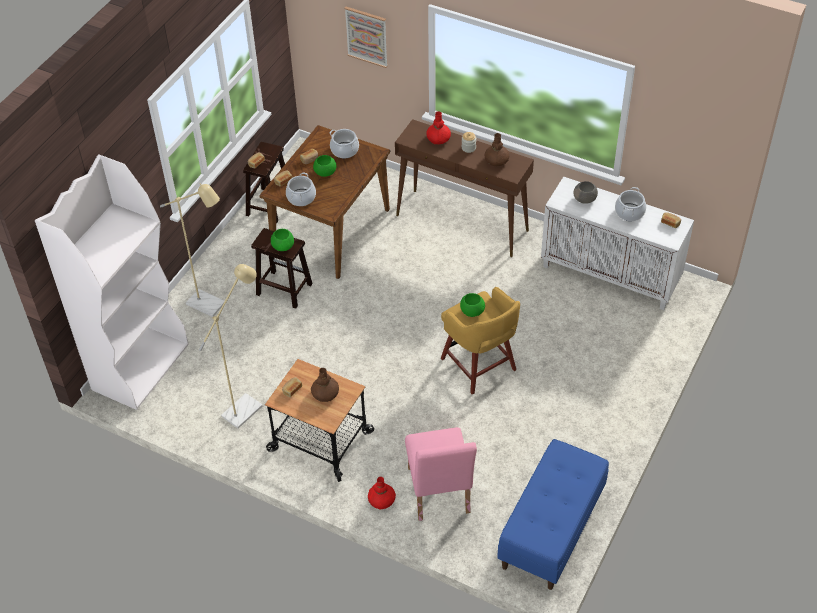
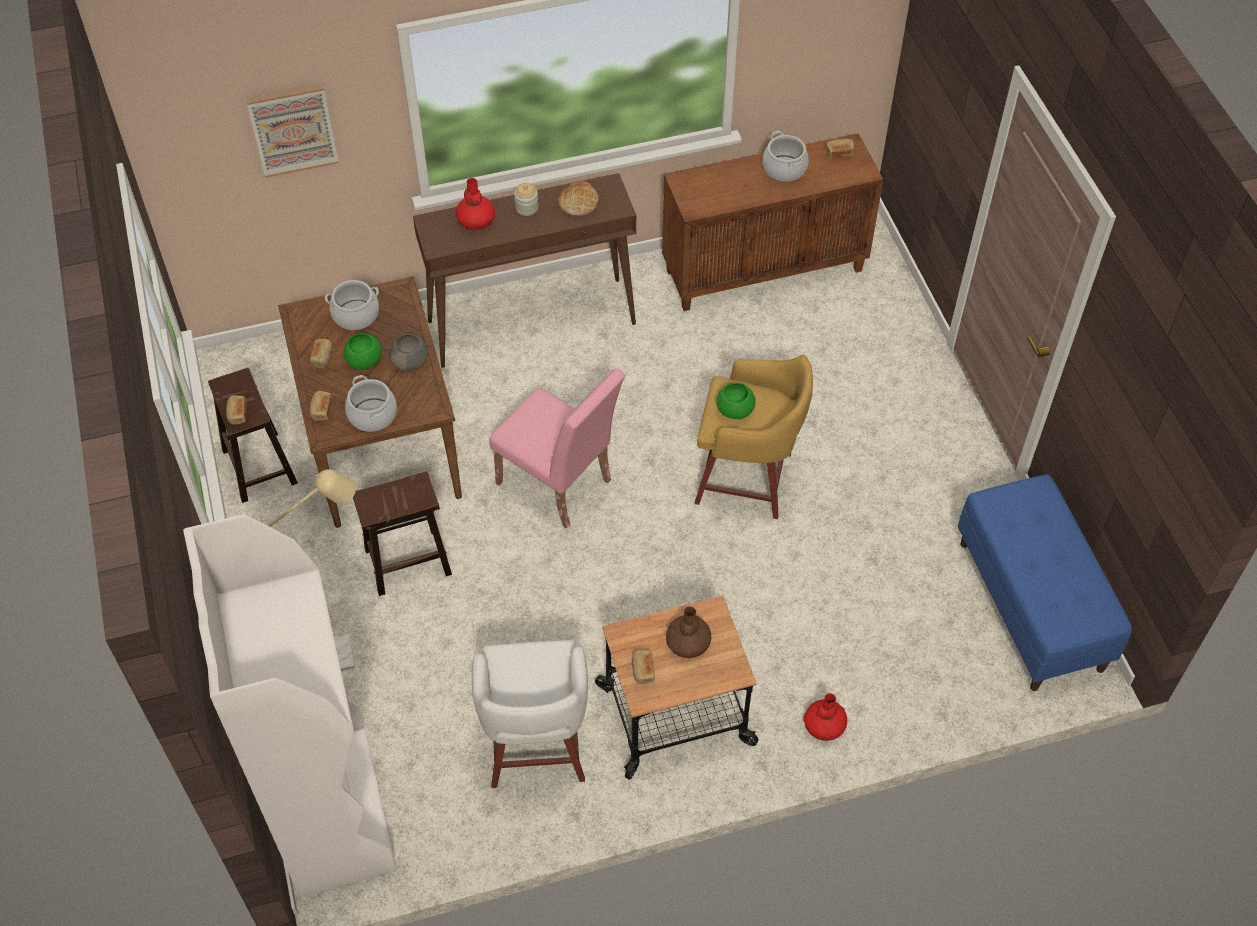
camera: 45 degrees left, 5 degrees up
beige floor lamp [199,264,263,429] -> white stool [472,640,588,788]
green bowl [271,229,294,251] -> none
pink chair [405,427,477,521] -> pink chair moved to [489,368,625,529]
brown vase [485,133,509,166] -> bread [557,181,599,216]
white cabinet [541,176,694,310] -> brown cabinet [662,133,883,311]
grey bowl [574,181,598,204] -> grey bowl moved to [389,334,428,371]

